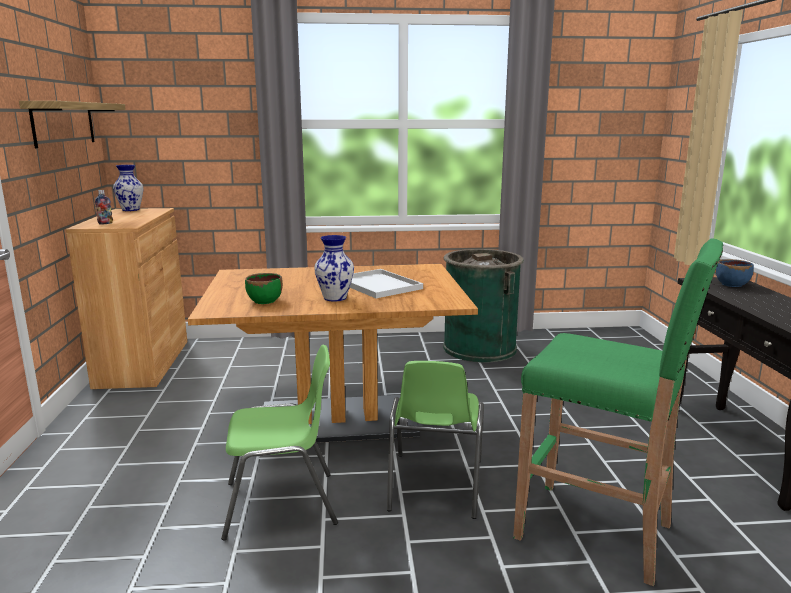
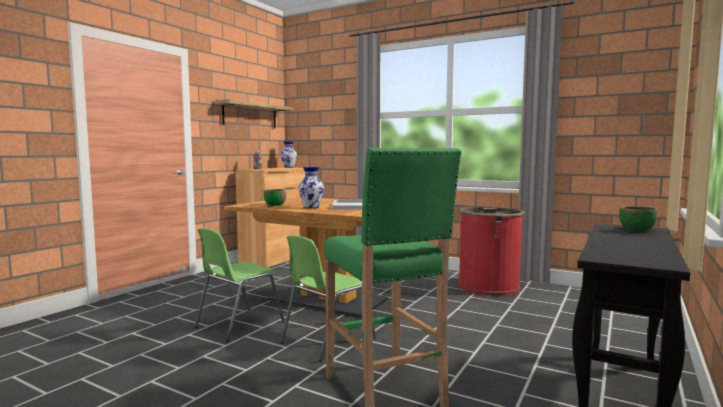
camera: 35 degrees right, 10 degrees down
green chair [221,345,338,540] -> green chair turned 105 degrees clockwise [195,228,285,342]
green trash can [443,249,524,363] -> red trash can [458,207,525,296]
blue bowl [716,259,754,287] -> green bowl [619,206,658,232]

